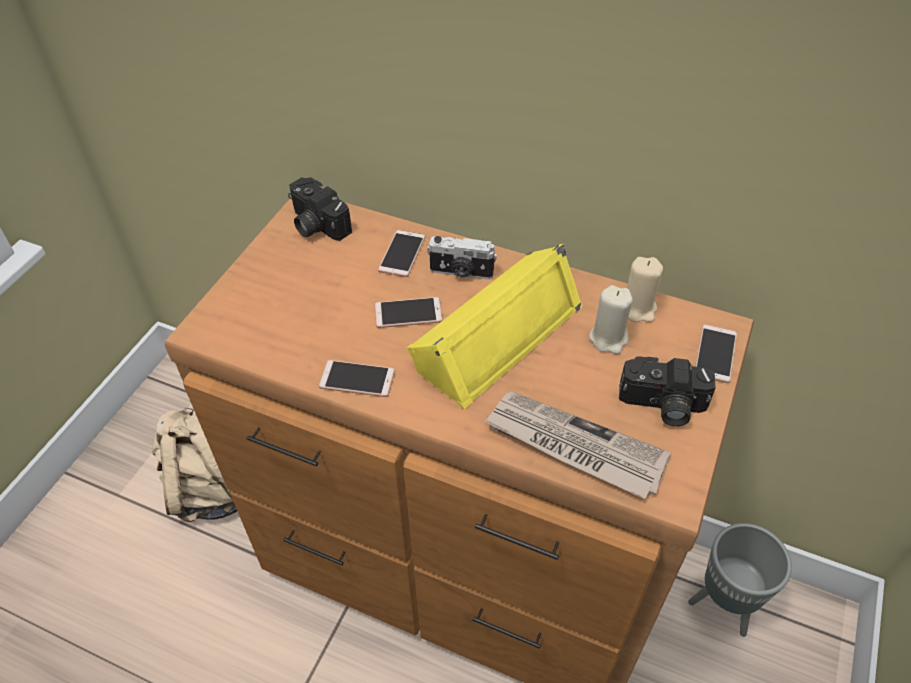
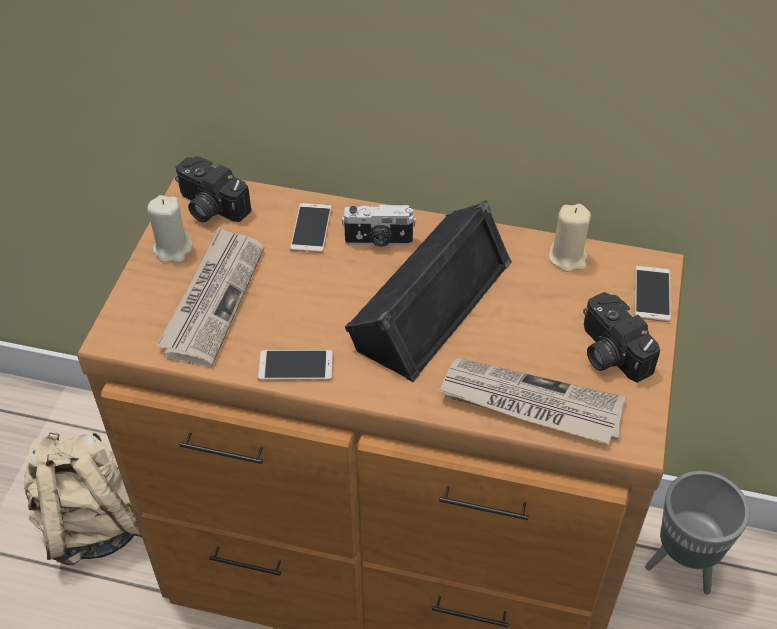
camera: 10 degrees left, 0 degrees up
phone [375,297,443,328] -> none
yellow speaker [407,244,583,409] -> black speaker [345,200,512,382]
beige candle [589,285,633,354] -> beige candle moved to [148,195,192,263]
camera [619,356,716,426] -> camera turned 60 degrees clockwise [583,292,660,383]
none -> newspaper [156,227,264,367]

